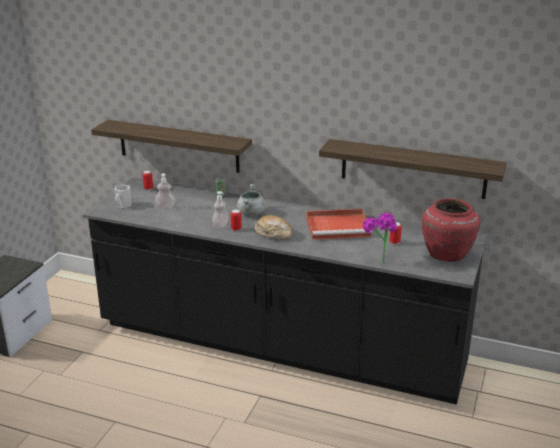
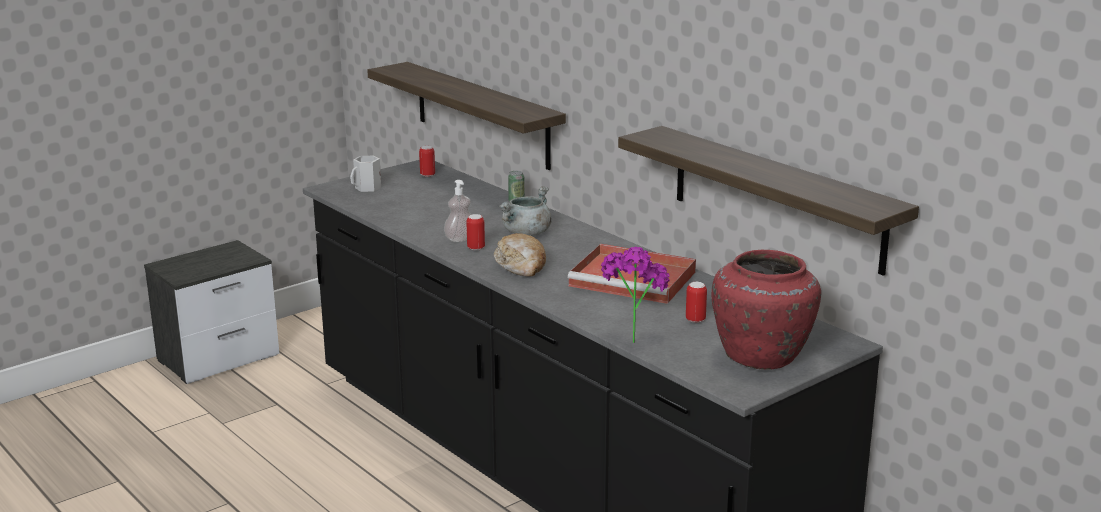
camera: 30 degrees right, 5 degrees down
soap dispenser [155,173,175,208] -> none

